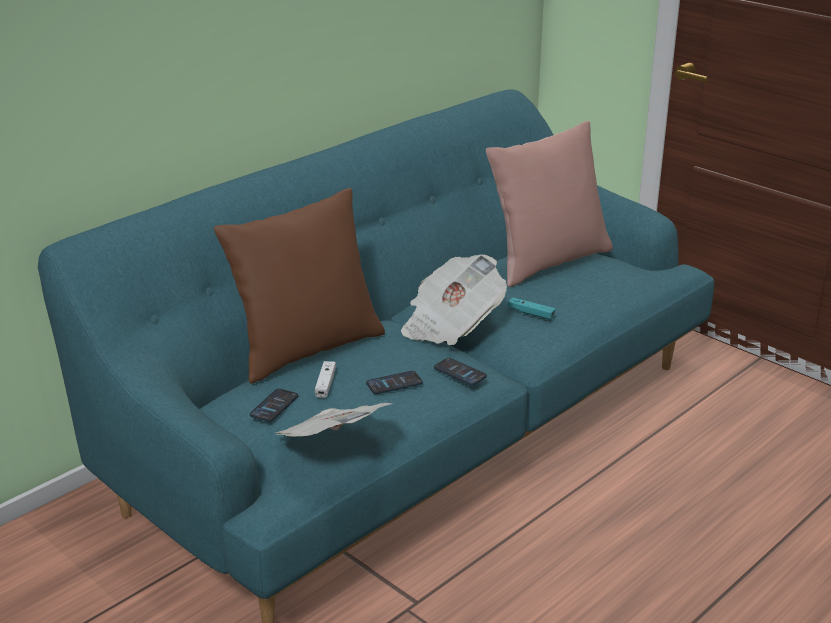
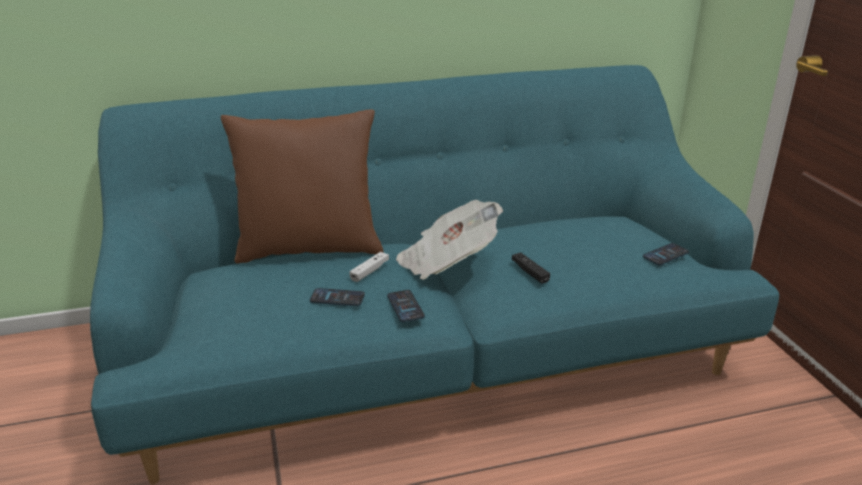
camera: 30 degrees right, 0 degrees up
phone [250,388,298,422] -> phone moved to [643,243,689,265]
newspaper [276,403,393,437] -> none
white game controller [315,361,336,398] -> white game controller moved to [349,252,389,282]
pink pillow [486,121,613,287] -> none
turquoise game controller [508,297,555,320] -> black game controller [512,252,550,284]

